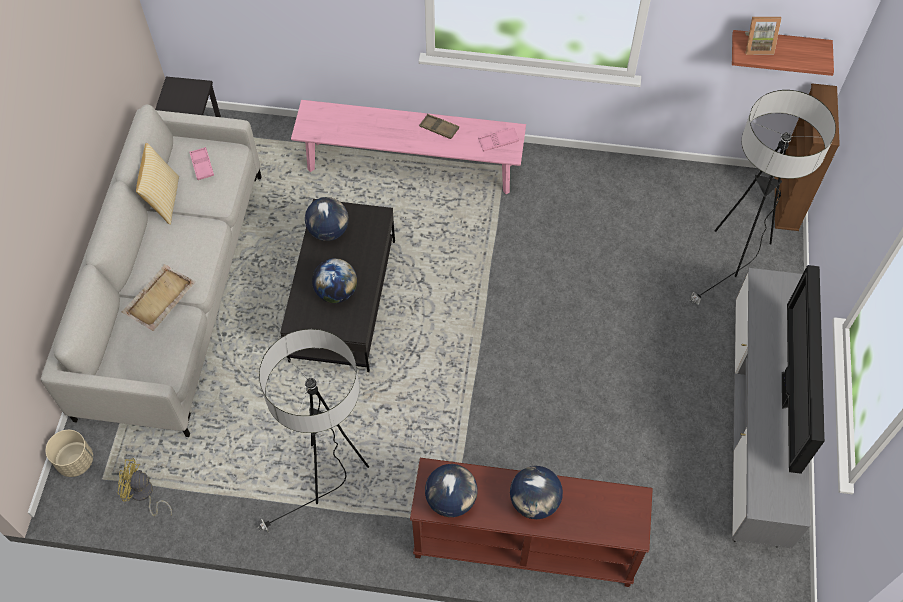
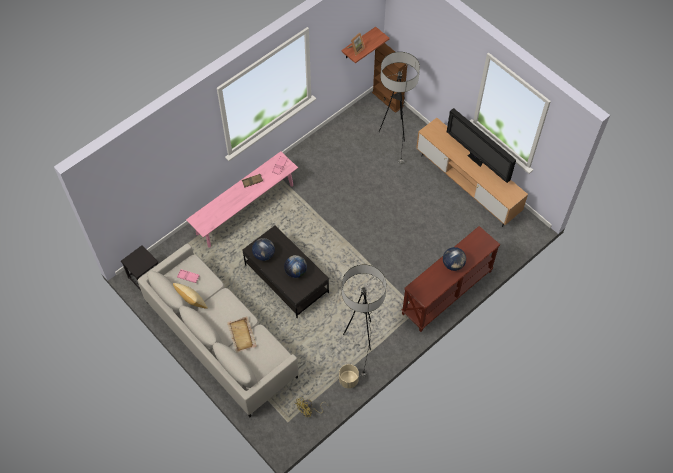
camera: 50 degrees left, 0 degrees up
beige planter [46,430,93,477] -> beige planter moved to [339,364,359,388]
globe [425,464,478,517] -> none
grey tv stand [732,268,810,548] -> brown tv stand [416,118,528,227]

